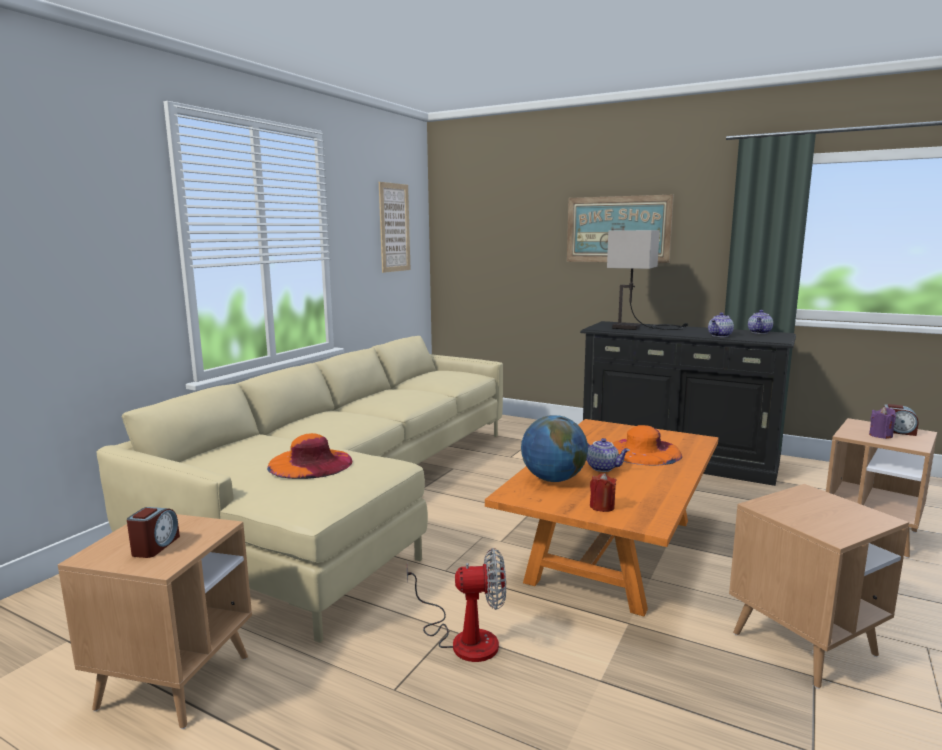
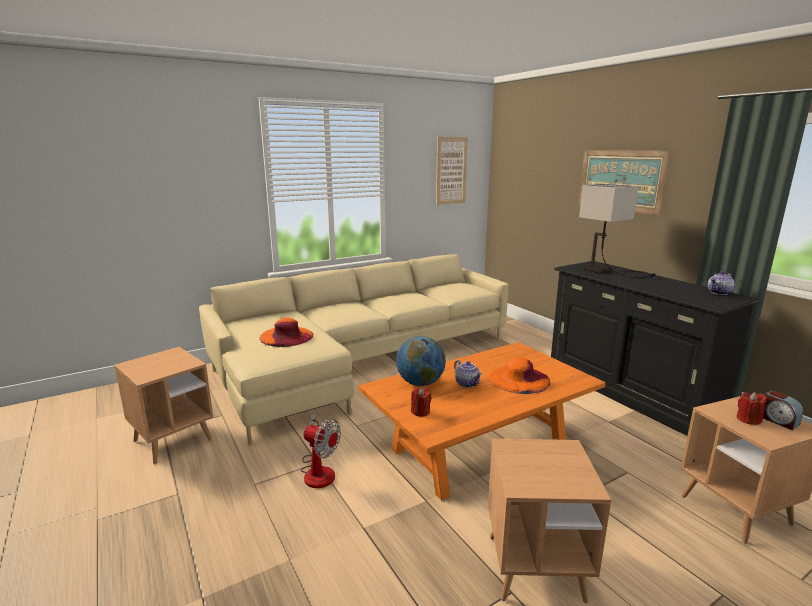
camera: 30 degrees right, 5 degrees up
alarm clock [127,507,180,558] -> none
teapot [708,312,734,337] -> none
purple candle [869,407,896,439] -> red candle [736,392,767,425]

